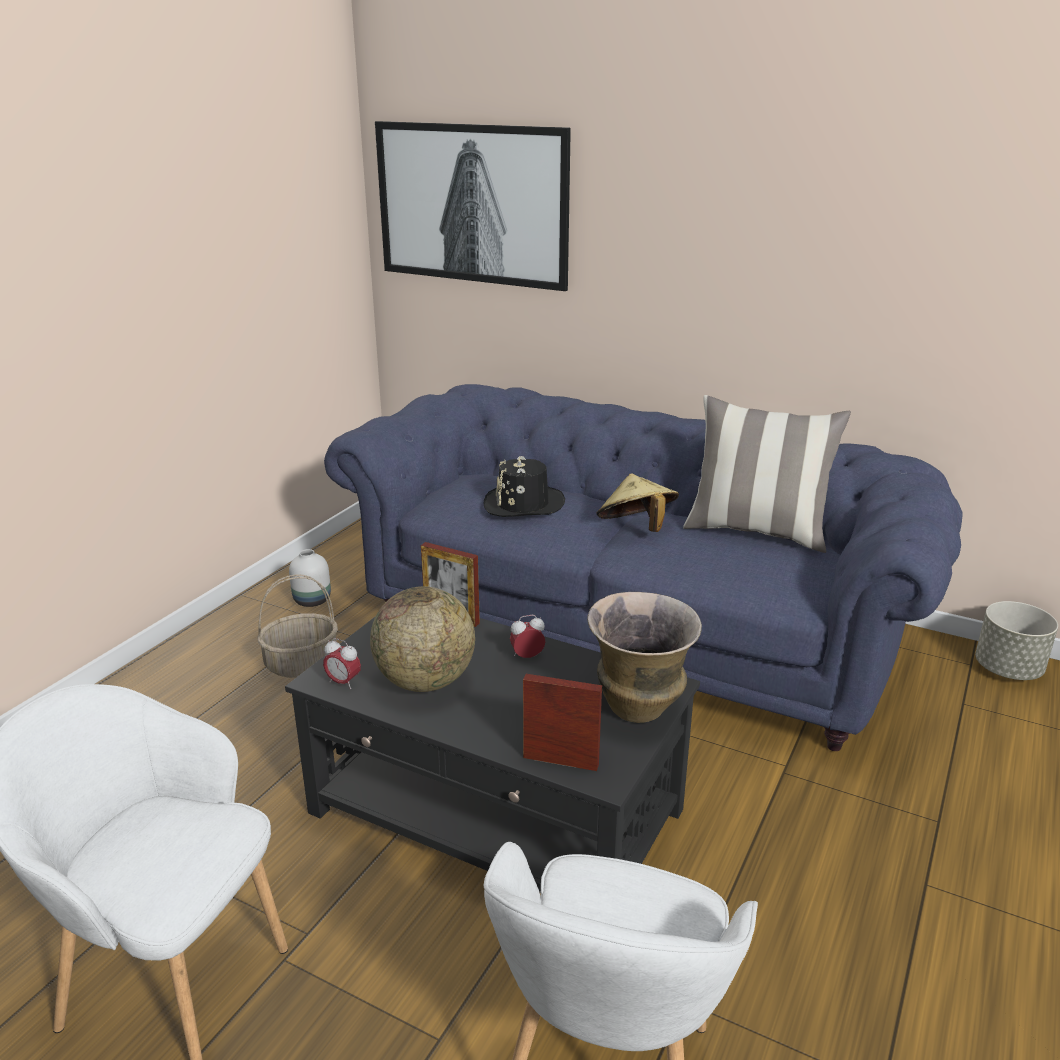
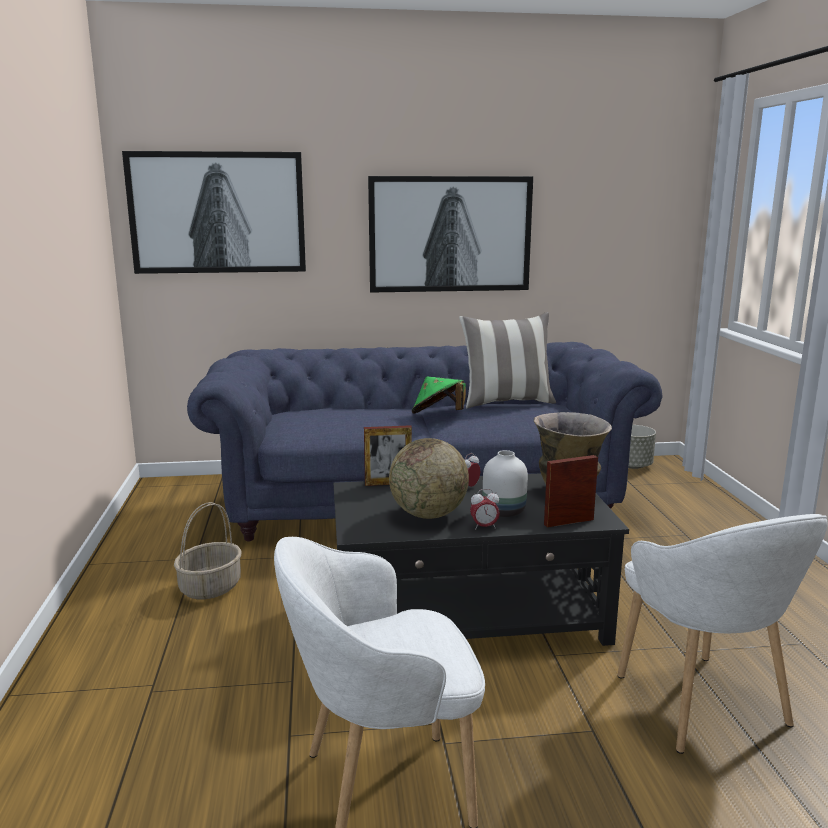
camera: 35 degrees left, 10 degrees down
white vase [289,549,331,607] -> white vase moved to [483,450,528,517]
alarm clock [323,638,361,689] -> alarm clock moved to [470,489,500,530]
black hat [483,456,565,517] -> none
beige hat [596,473,679,532] -> green hat [412,376,466,414]
none -> picture [368,176,533,293]

